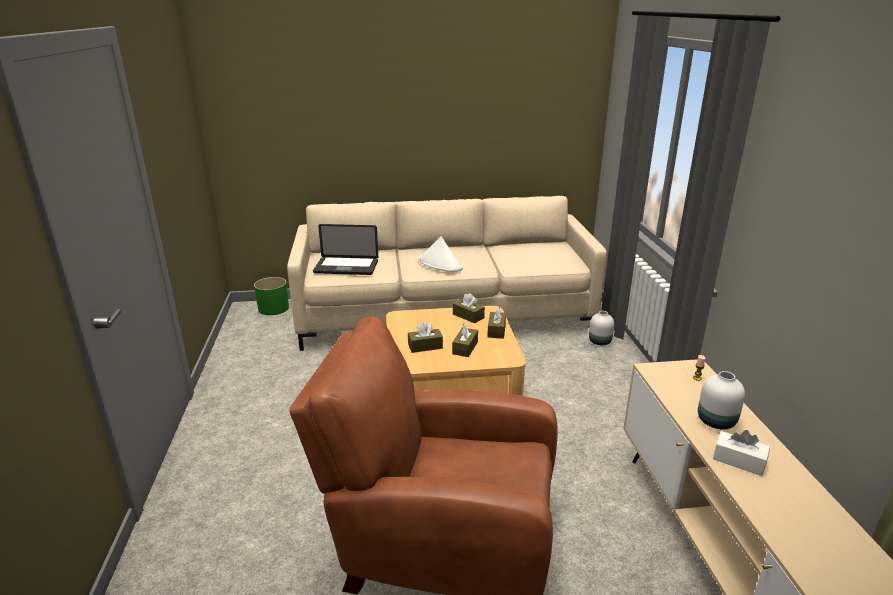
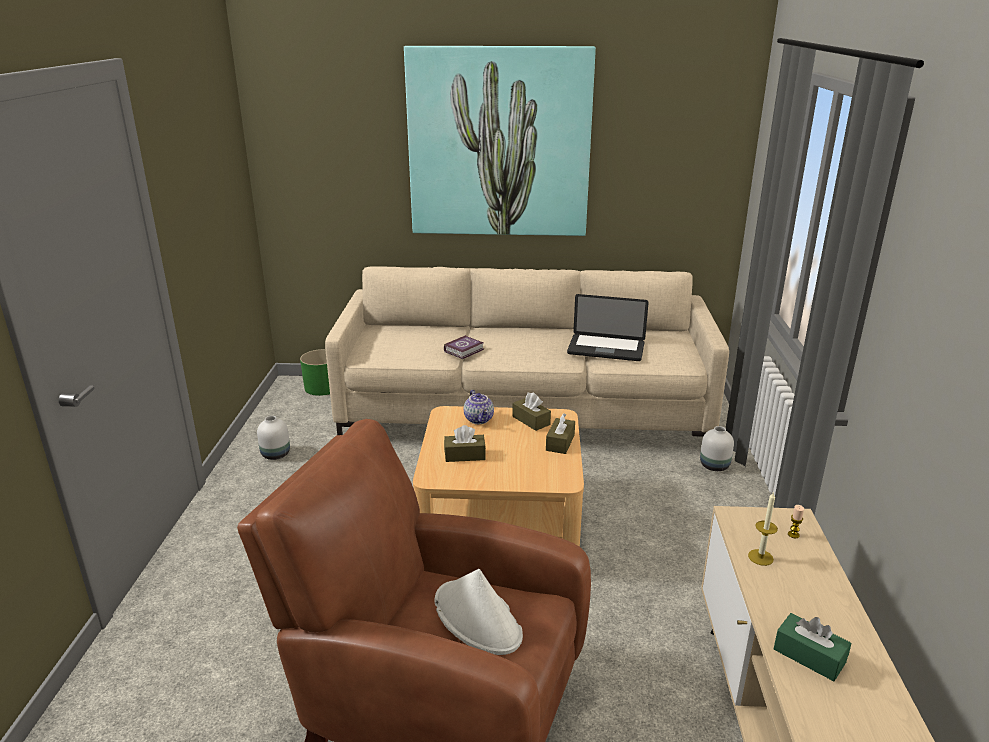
camera: 10 degrees right, 0 degrees up
laptop [313,224,378,275] -> laptop moved to [567,294,649,361]
white hat [418,236,463,272] -> white hat moved to [434,569,523,655]
brown tissue box [452,323,478,357] -> none
white vase [698,371,745,429] -> white vase moved to [257,416,290,460]
white tissue box [713,430,770,476] -> green tissue box [774,613,851,681]
none -> picture [404,46,596,236]
none -> book [444,335,484,359]
none -> teapot [464,390,494,424]
none -> candle [748,491,778,566]

